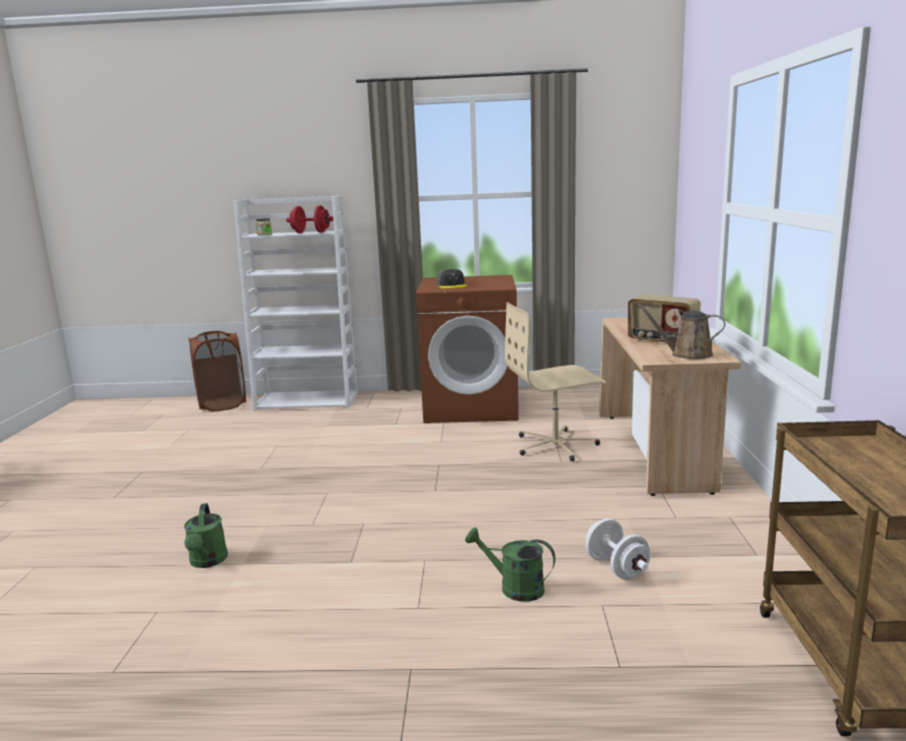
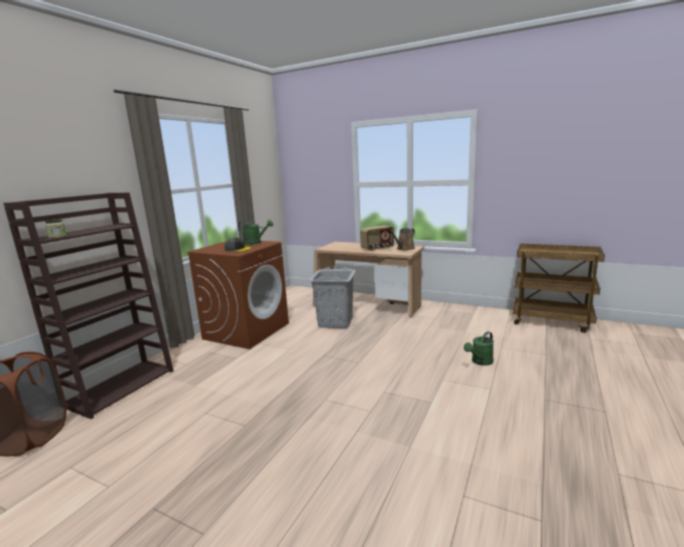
camera: 65 degrees left, 0 degrees up
green watering can [184,503,228,568] -> green watering can moved to [238,220,273,245]
white bookcase [234,195,358,411] -> brown bookcase [3,192,174,419]
red dumbbell [286,206,333,233] -> none
beige office chair [505,302,606,461] -> grey laundry basket [309,267,356,328]
white dumbbell [585,518,650,579] -> none

